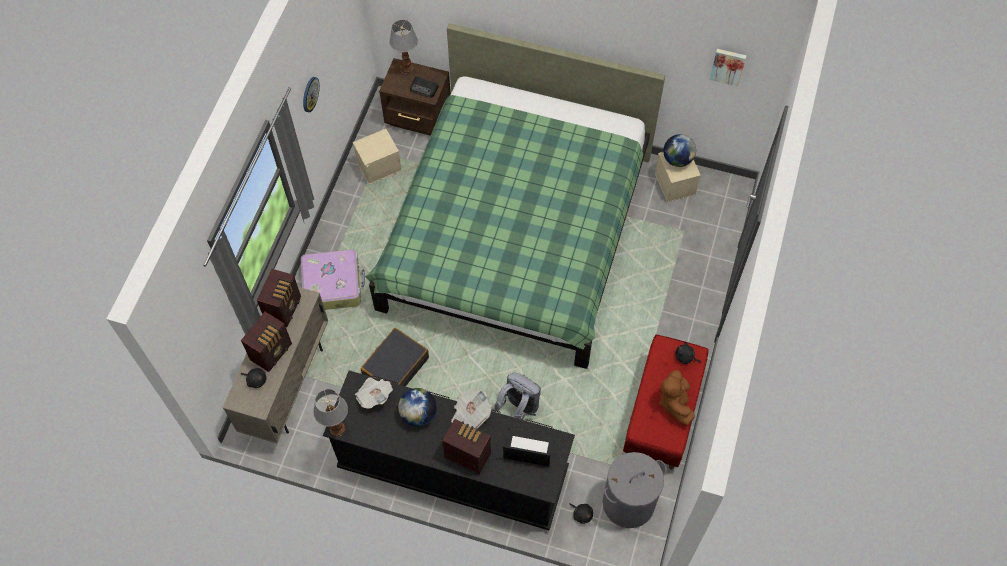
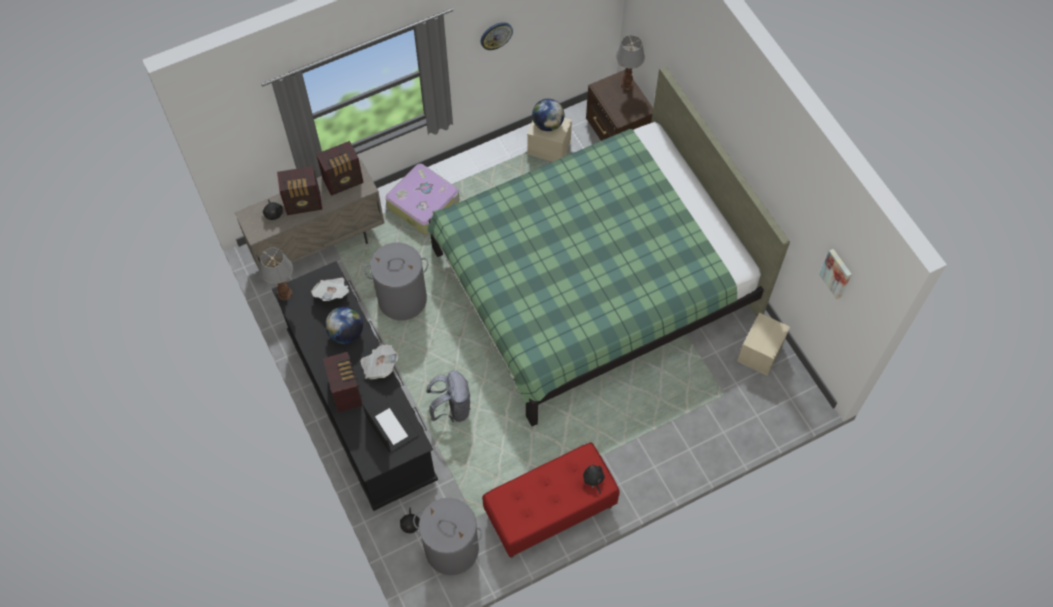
camera: 45 degrees right, 0 degrees up
black suitcase [361,328,429,386] -> grey laundry basket [364,242,428,320]
radio [410,77,438,98] -> none
brown plush toy [659,370,695,425] -> none
globe [663,134,696,167] -> globe moved to [532,99,564,131]

